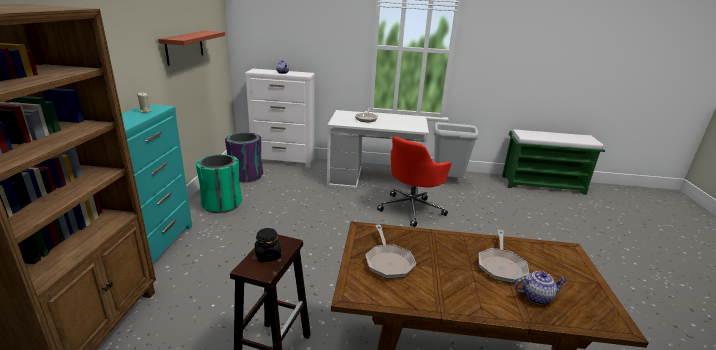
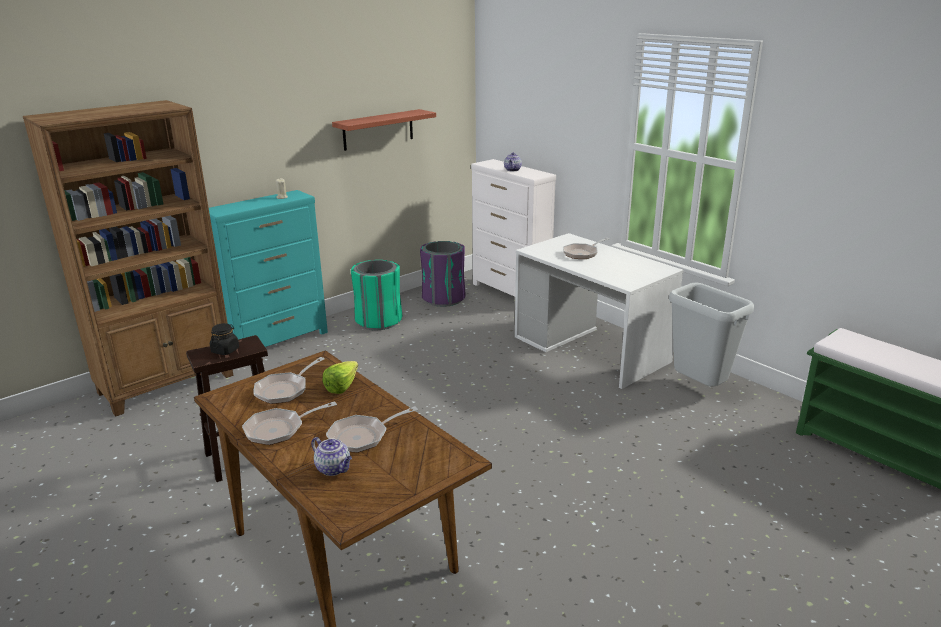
camera: 45 degrees right, 0 degrees up
red office chair [377,136,451,227] -> none
none -> frying pan [242,401,337,445]
none -> lettuce [323,361,358,394]

